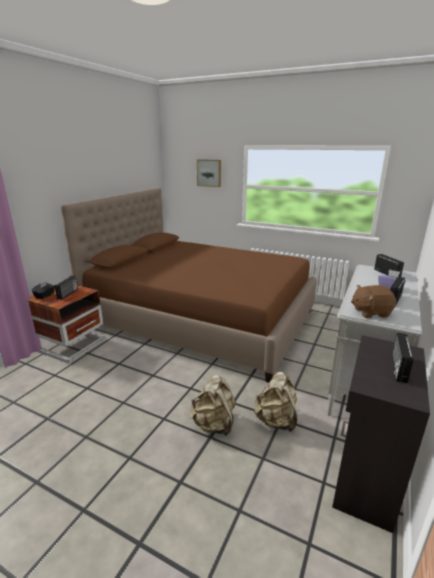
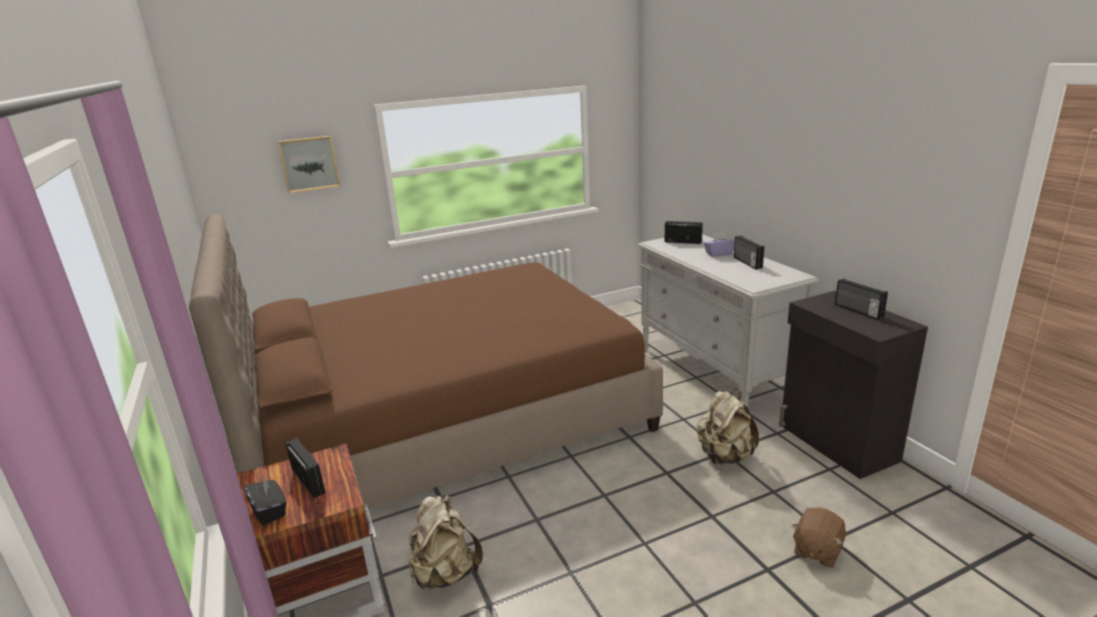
camera: 50 degrees left, 0 degrees up
beige backpack [190,375,236,436] -> beige backpack moved to [409,495,483,589]
brown plush toy [351,285,396,318] -> brown plush toy moved to [792,508,846,567]

